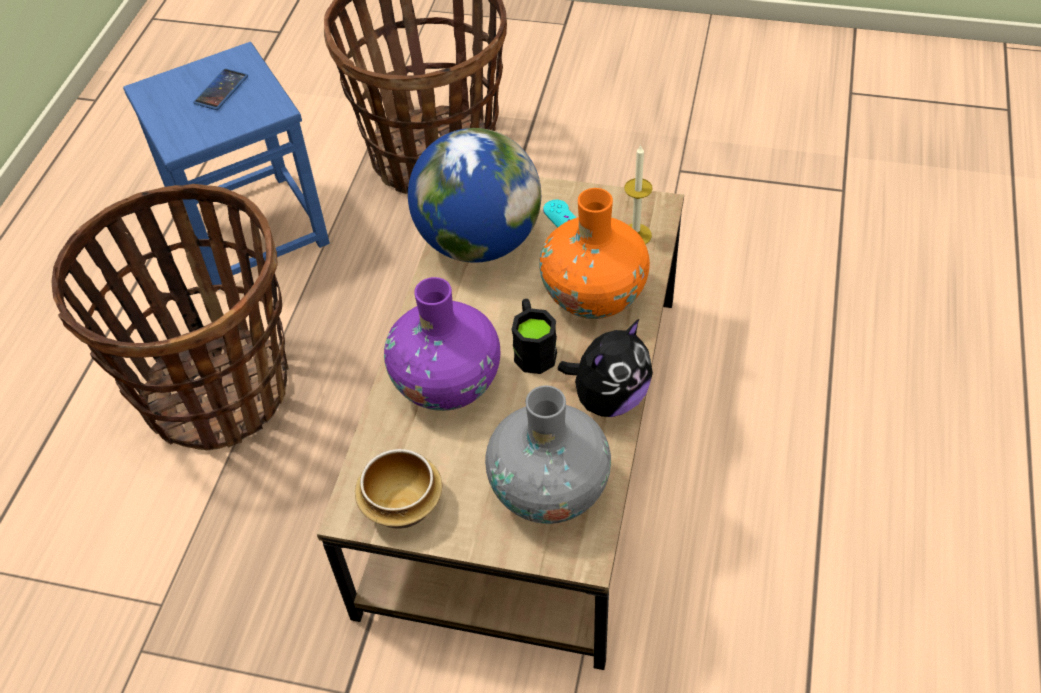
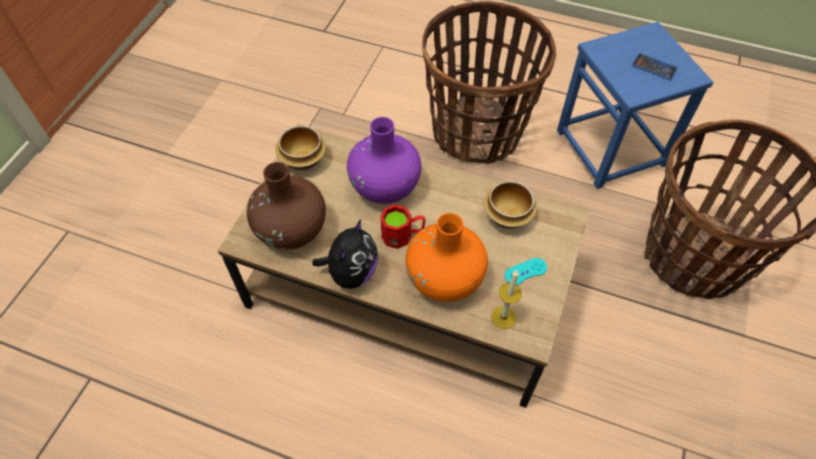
camera: 95 degrees right, 5 degrees up
globe [408,128,541,263] -> bowl [484,181,537,229]
grey vase [485,385,611,524] -> brown vase [247,162,326,250]
black mug [511,299,557,374] -> red mug [380,204,426,249]
plush toy [558,319,653,417] -> plush toy turned 120 degrees counterclockwise [312,219,378,289]

